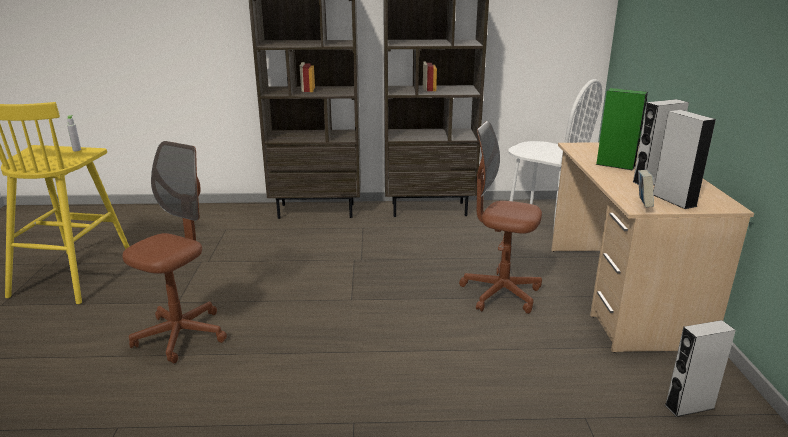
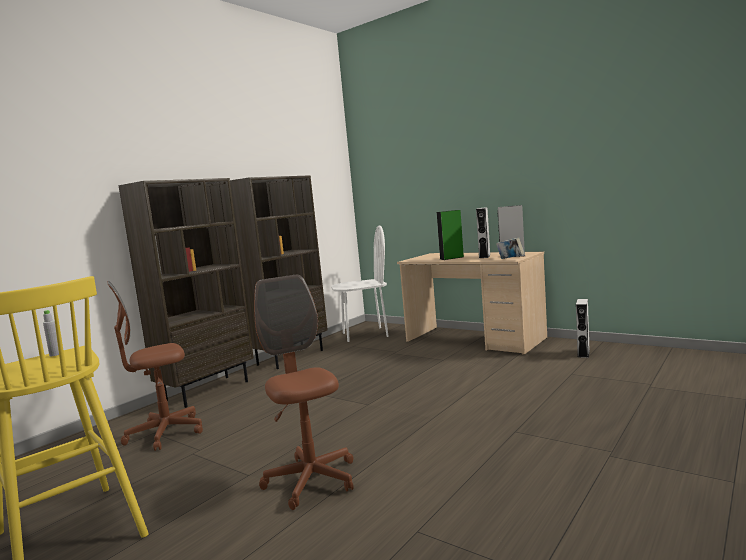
camera: 50 degrees left, 15 degrees down
brown office chair [459,121,542,314] -> brown office chair moved to [107,281,203,451]

